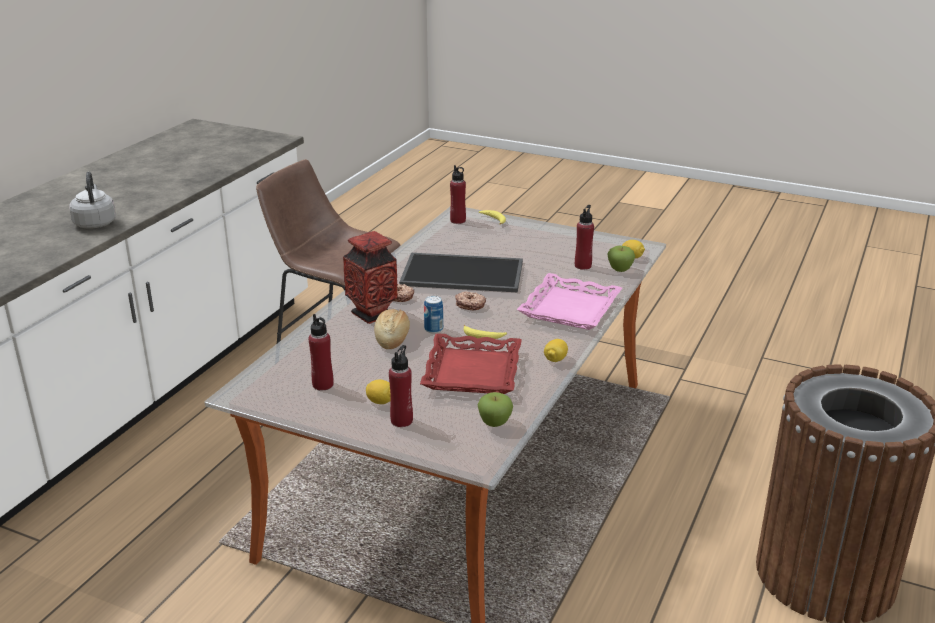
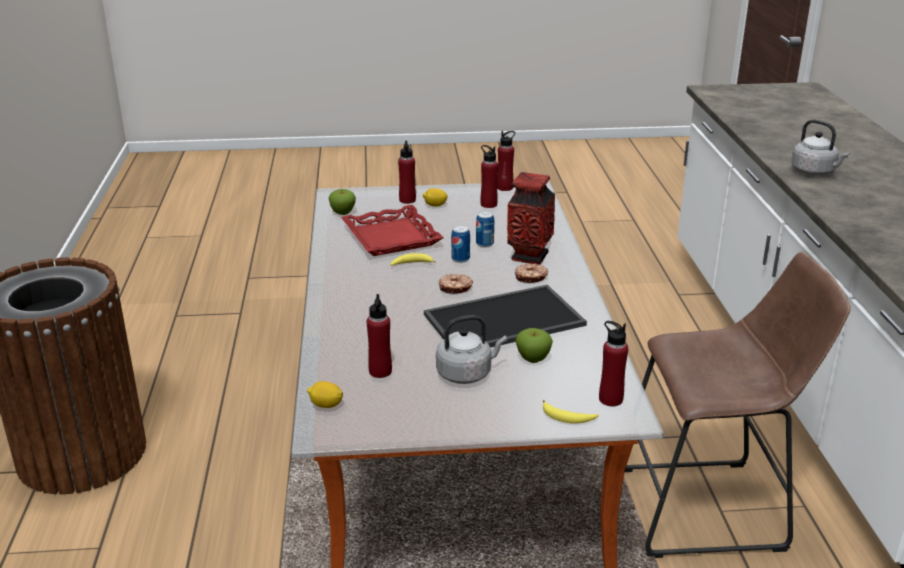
camera: 150 degrees right, 0 degrees up
bread [374,309,410,349] -> can [476,211,494,247]
pink tray [517,273,622,330] -> none
lemon [544,339,568,362] -> none
apple [607,246,635,272] -> apple moved to [515,328,553,363]
none -> grey kettle [436,315,507,384]
none -> red bottle [497,131,515,191]

